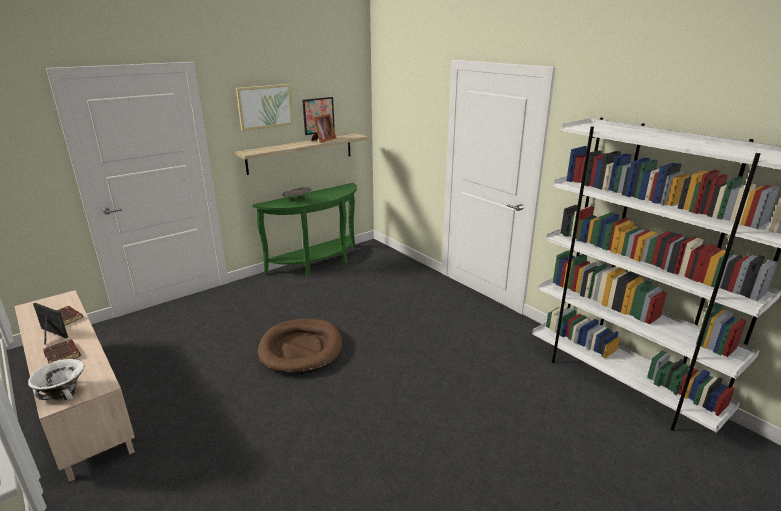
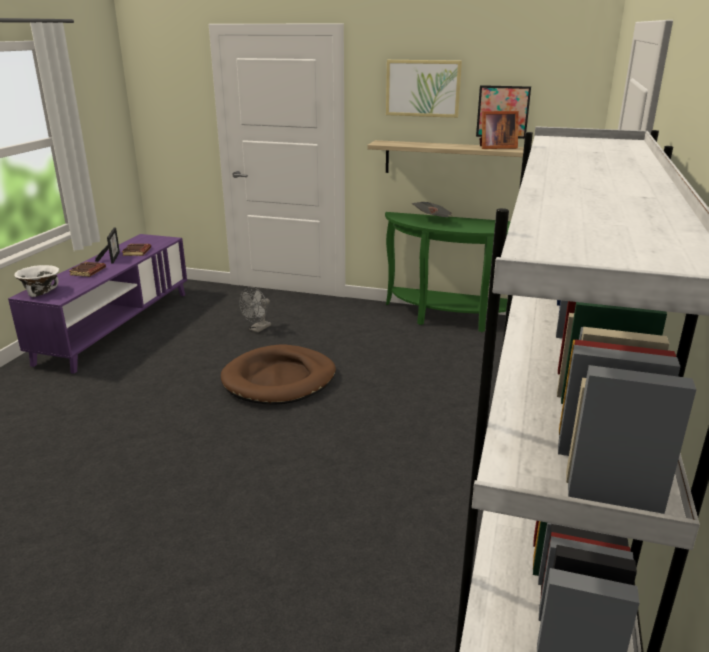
camera: 55 degrees right, 0 degrees up
beige tv stand [15,290,135,482] -> purple tv stand [8,234,187,374]
none -> grey fan [239,287,271,333]

